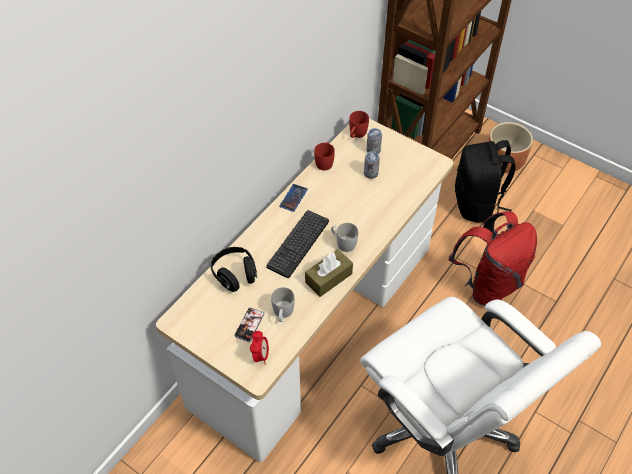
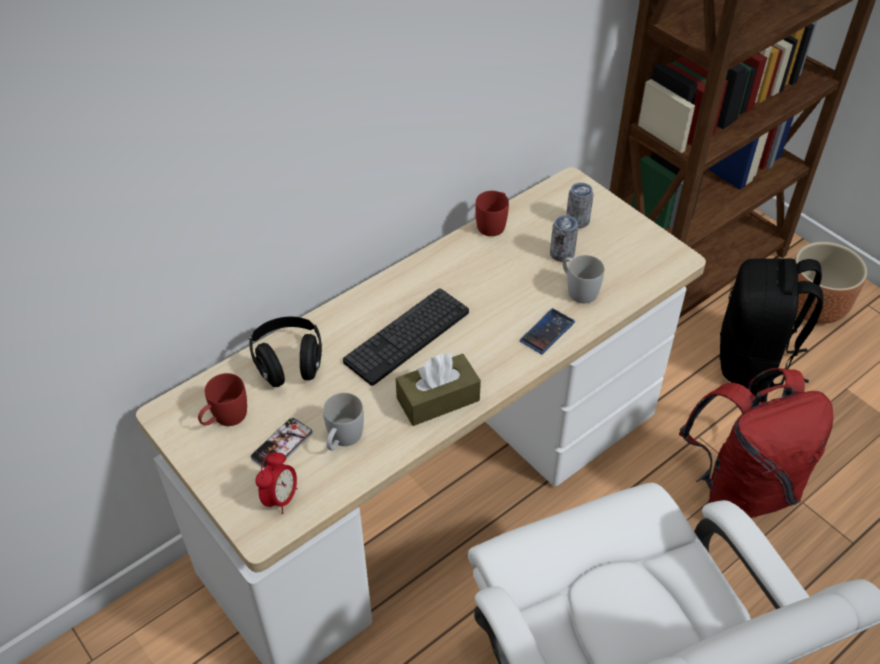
camera: 15 degrees right, 5 degrees down
phone [279,184,308,212] -> phone moved to [520,308,575,354]
white mug [331,223,358,252] -> white mug moved to [563,255,604,303]
red mug [349,111,369,138] -> red mug moved to [198,373,247,426]

